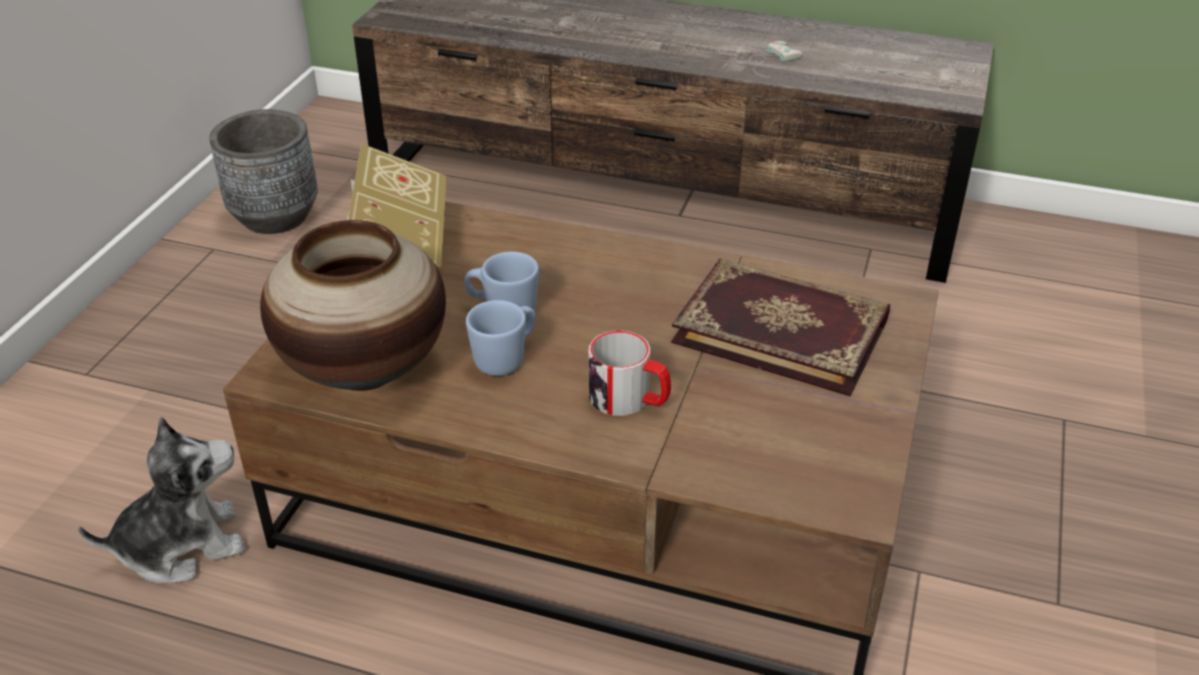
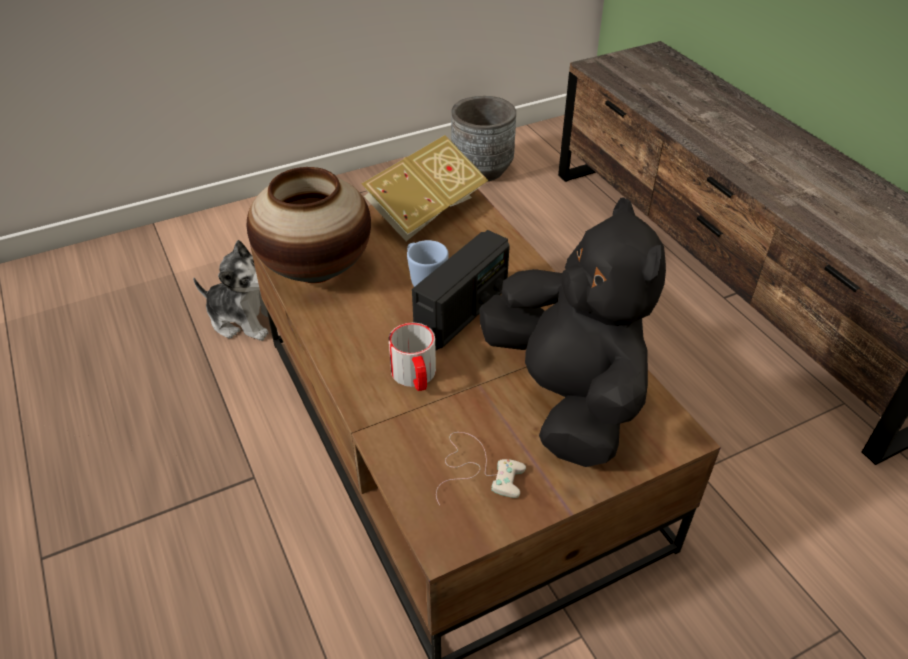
camera: 45 degrees right, 5 degrees up
blue mug [466,300,536,376] -> none
book [671,259,890,396] -> black plush toy [479,197,666,467]
white game controller [719,41,803,77] -> white game controller moved to [436,432,526,505]
none -> radio [412,230,510,351]

